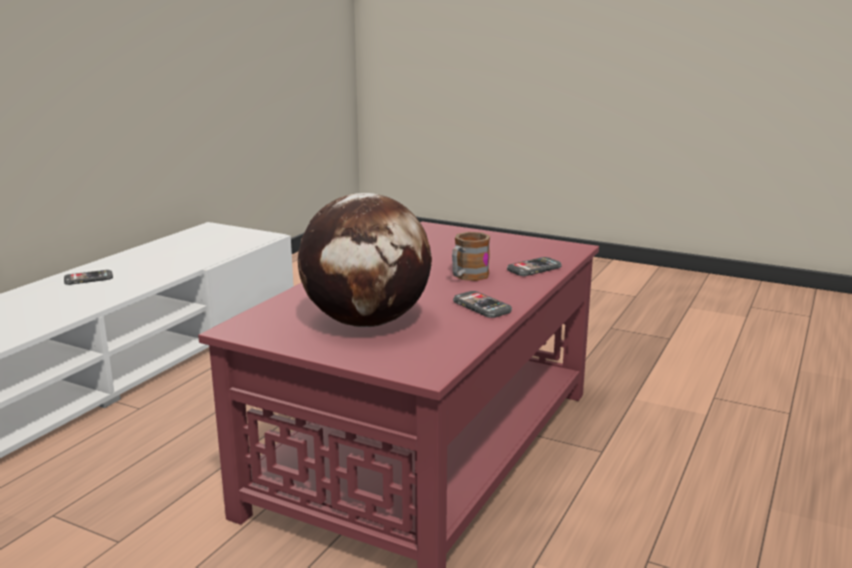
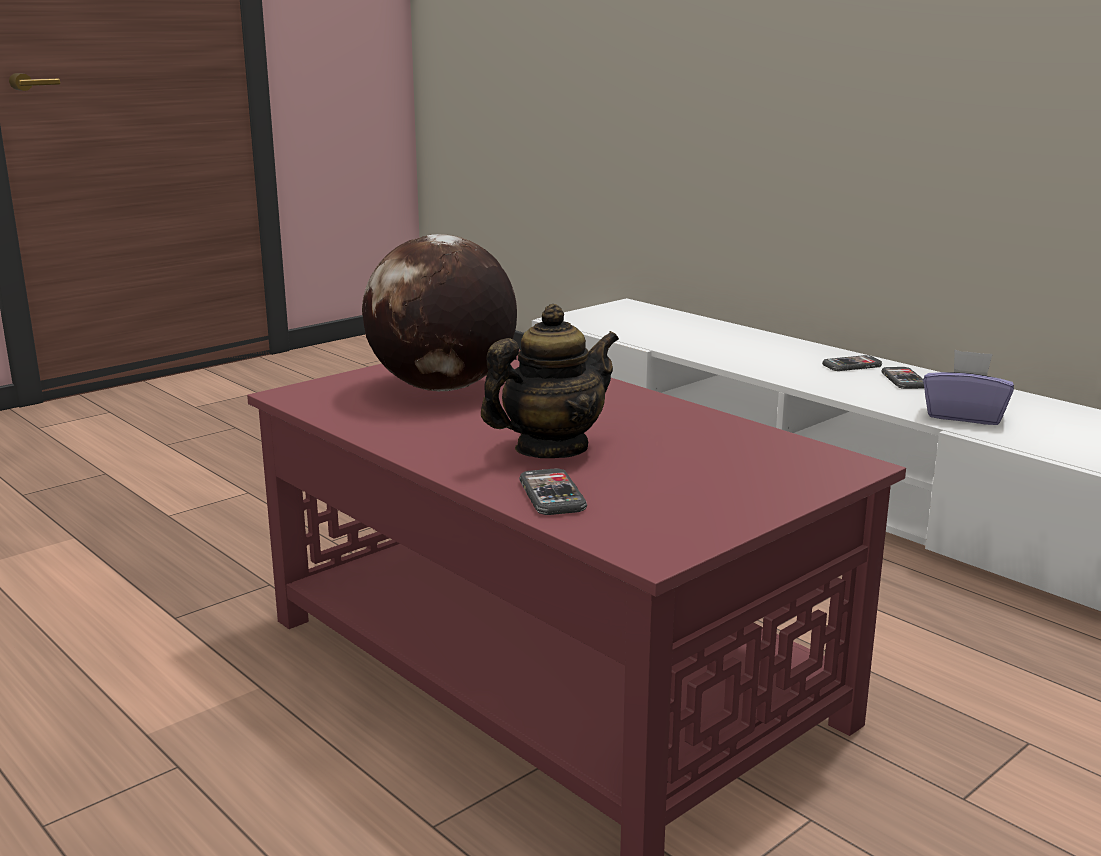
camera: 110 degrees right, 0 degrees up
mug [452,232,490,281] -> teapot [481,304,619,458]
phone [453,291,512,318] -> phone moved to [822,355,882,371]
none -> purple tissue box [923,350,1014,425]

